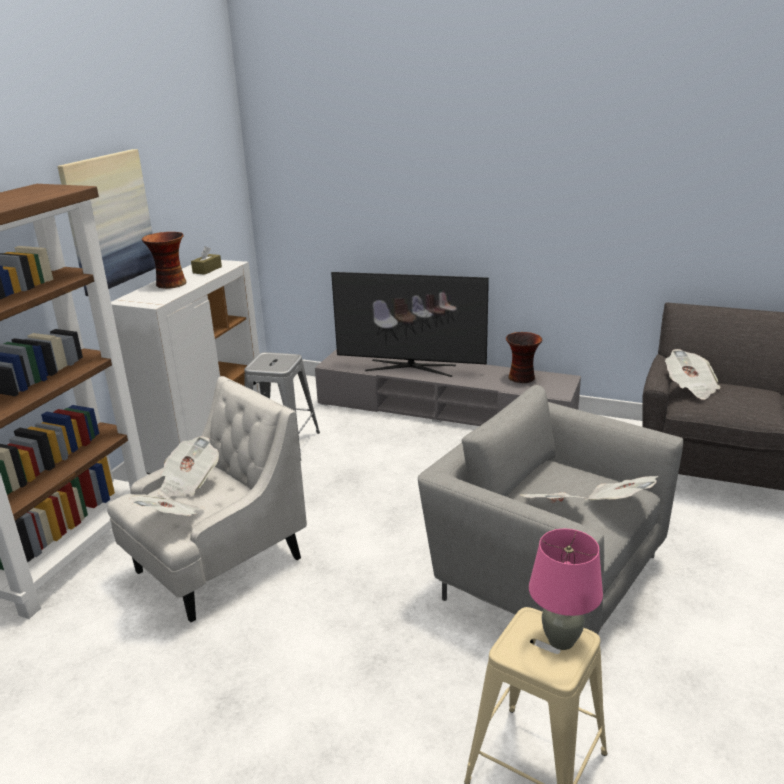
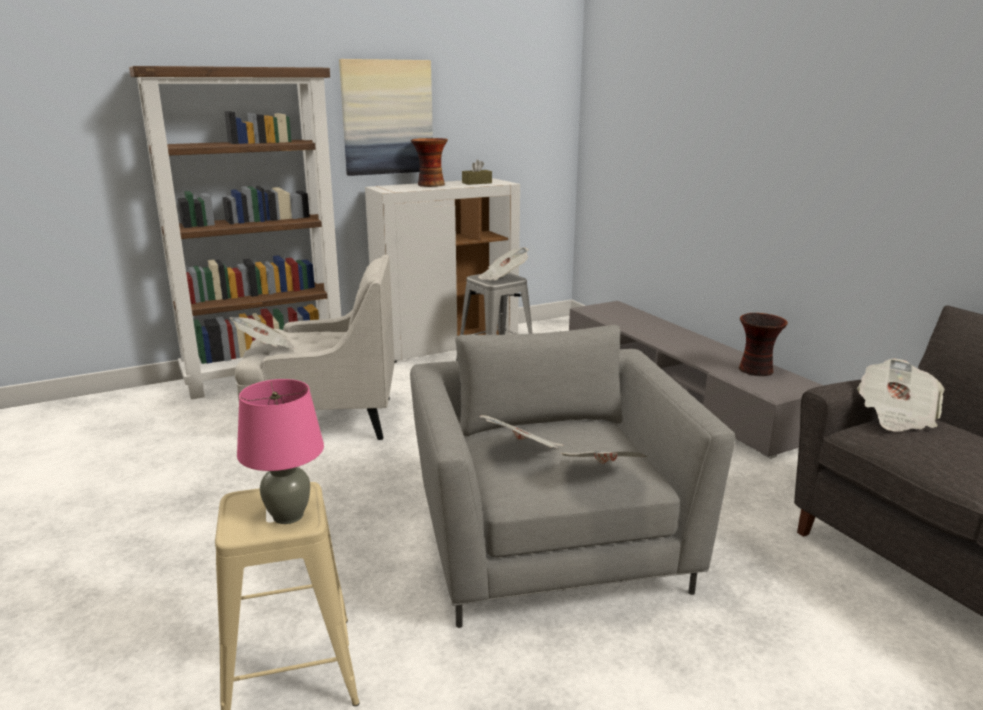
camera: 40 degrees right, 5 degrees down
newspaper [158,436,219,497] -> newspaper moved to [478,247,529,281]
television [331,272,489,377] -> none

